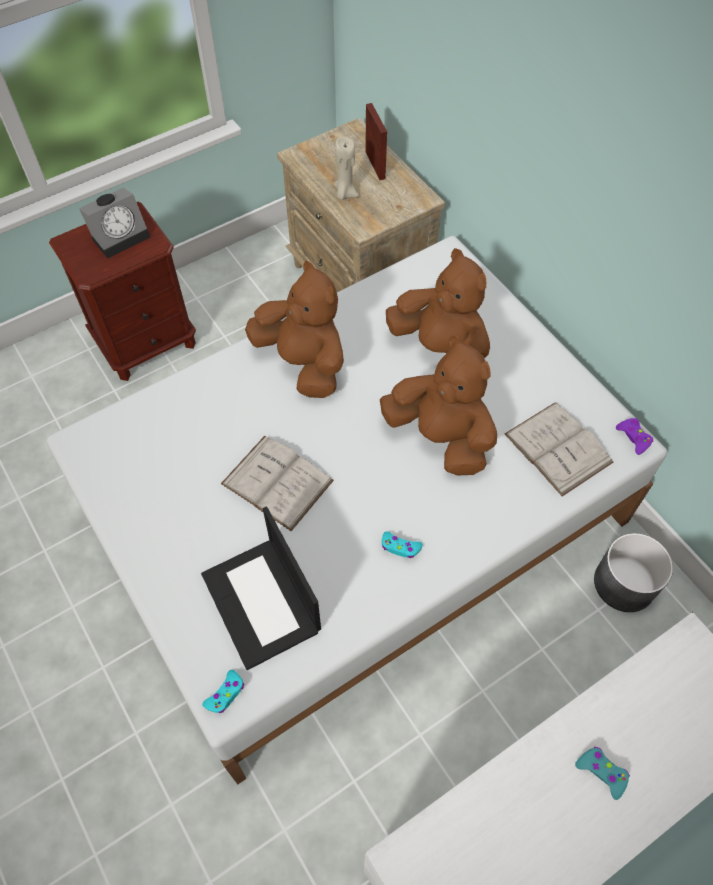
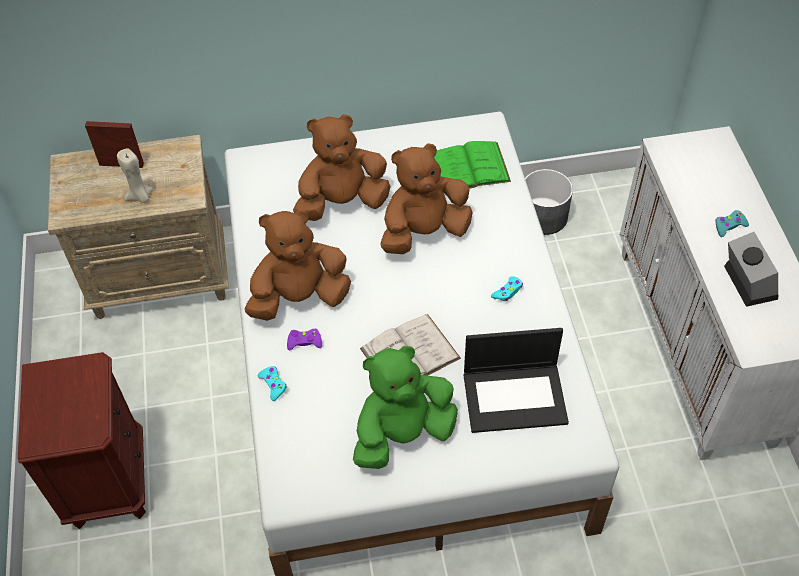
camera: 65 degrees left, 5 degrees down
alarm clock [79,187,150,258] -> alarm clock moved to [724,232,778,307]
turquoise game controller [202,670,244,713] -> turquoise game controller moved to [258,366,287,401]
white book [505,403,614,496] -> green book [434,141,511,189]
purple game controller [616,418,653,455] -> purple game controller moved to [287,329,322,350]
none -> green plush toy [353,346,458,469]

